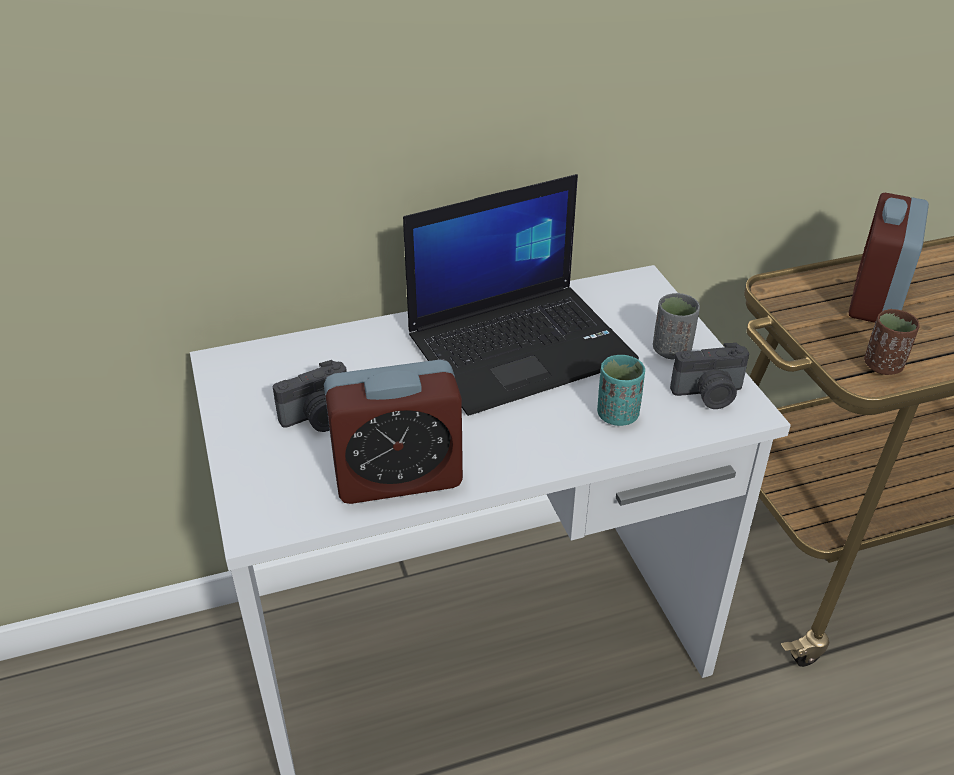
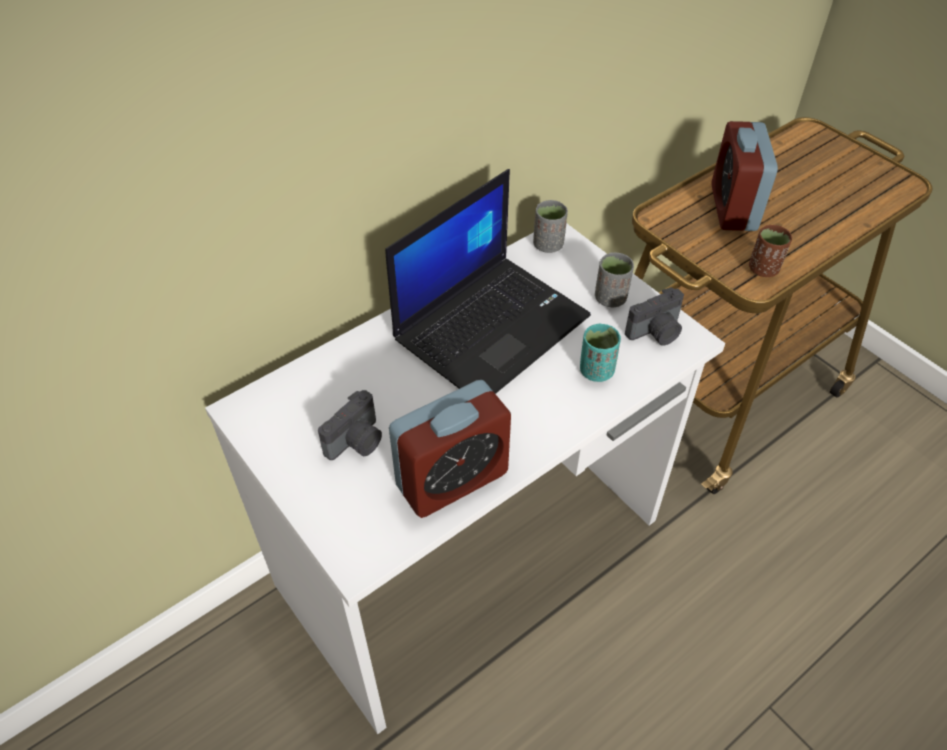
camera: 20 degrees left, 10 degrees up
none -> grey cup [533,200,568,253]

